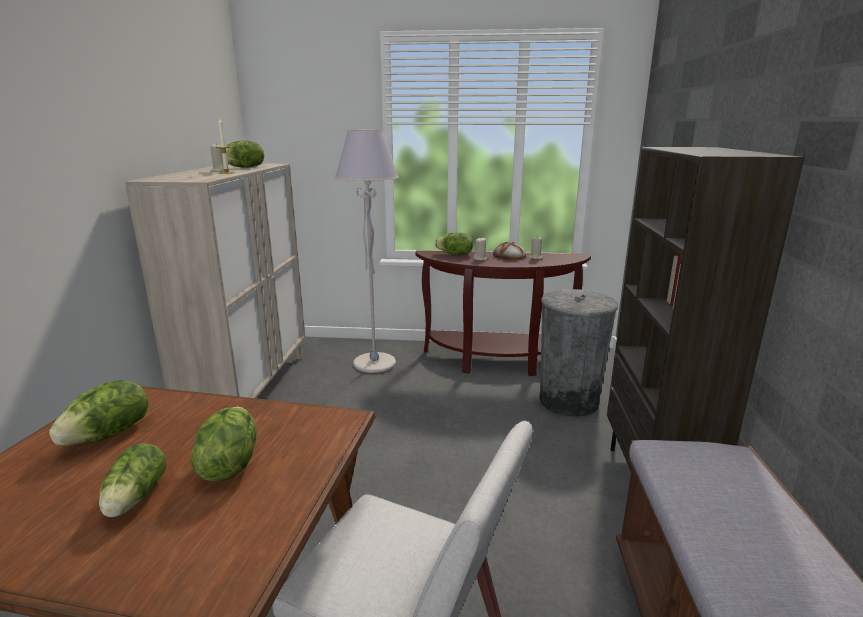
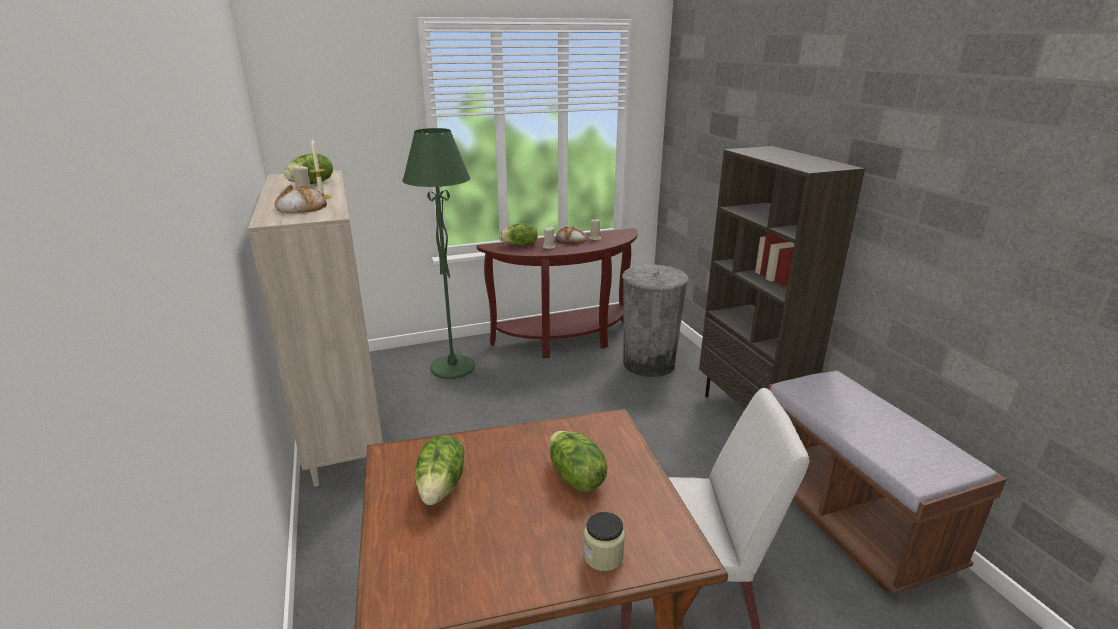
camera: 25 degrees left, 5 degrees up
lettuce [99,444,167,517] -> none
grey floor lamp [335,130,399,373] -> green floor lamp [402,128,475,379]
none -> bread [274,185,327,214]
none -> jar [584,512,625,571]

